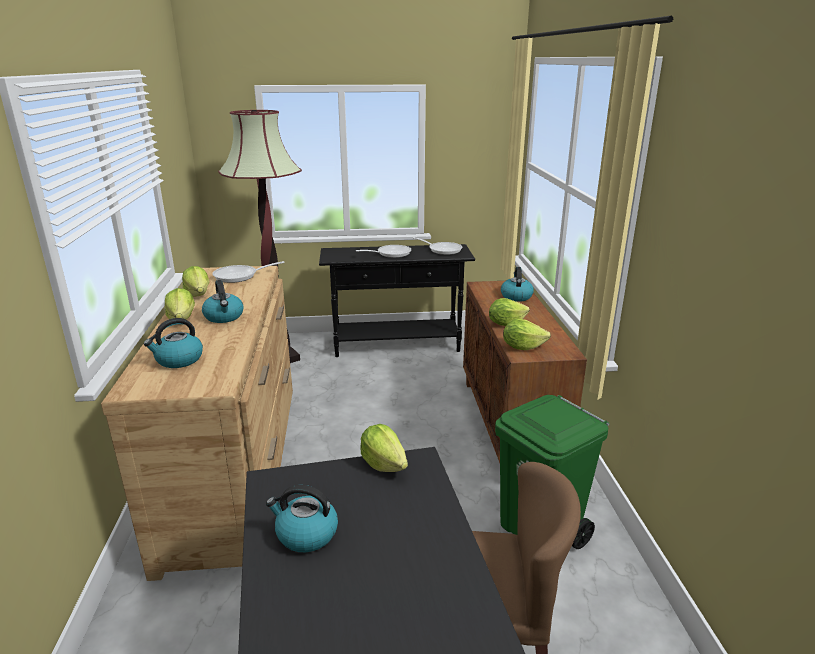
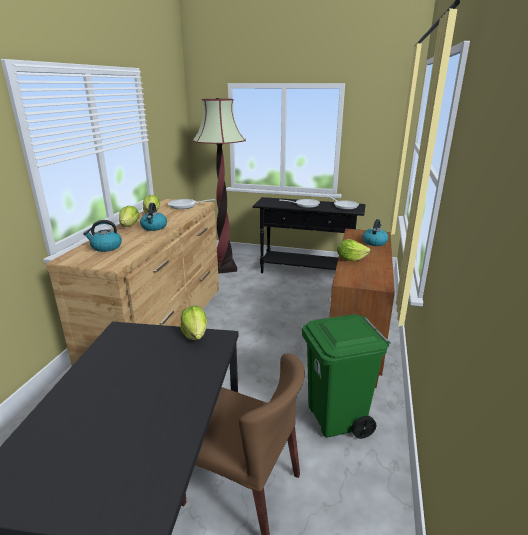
camera: 20 degrees right, 0 degrees up
kettle [266,485,338,552] -> none
lettuce [503,319,551,350] -> none

